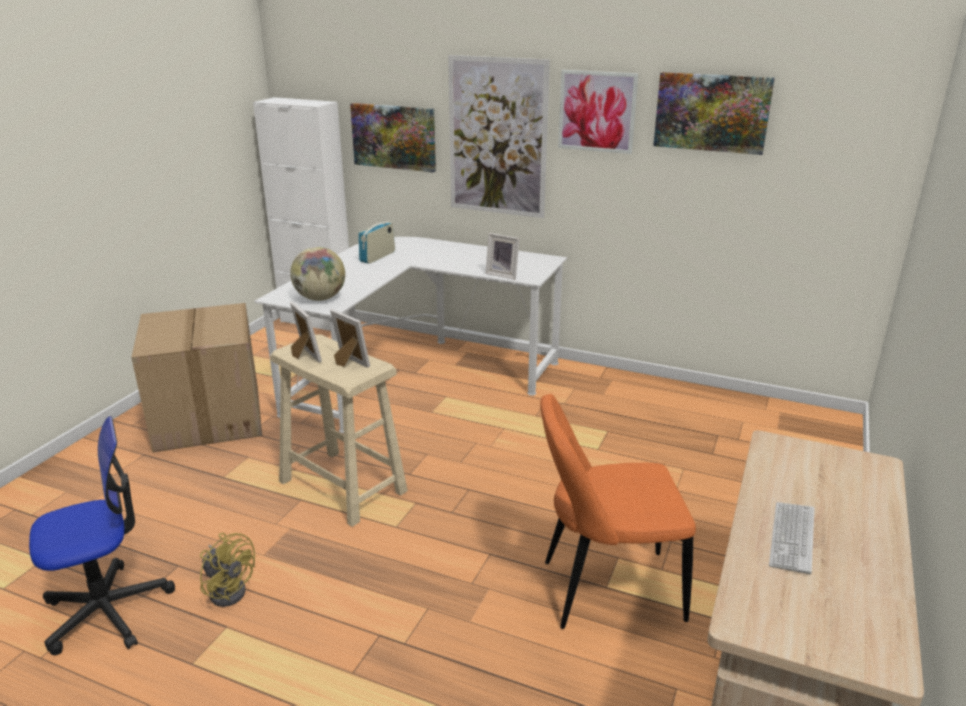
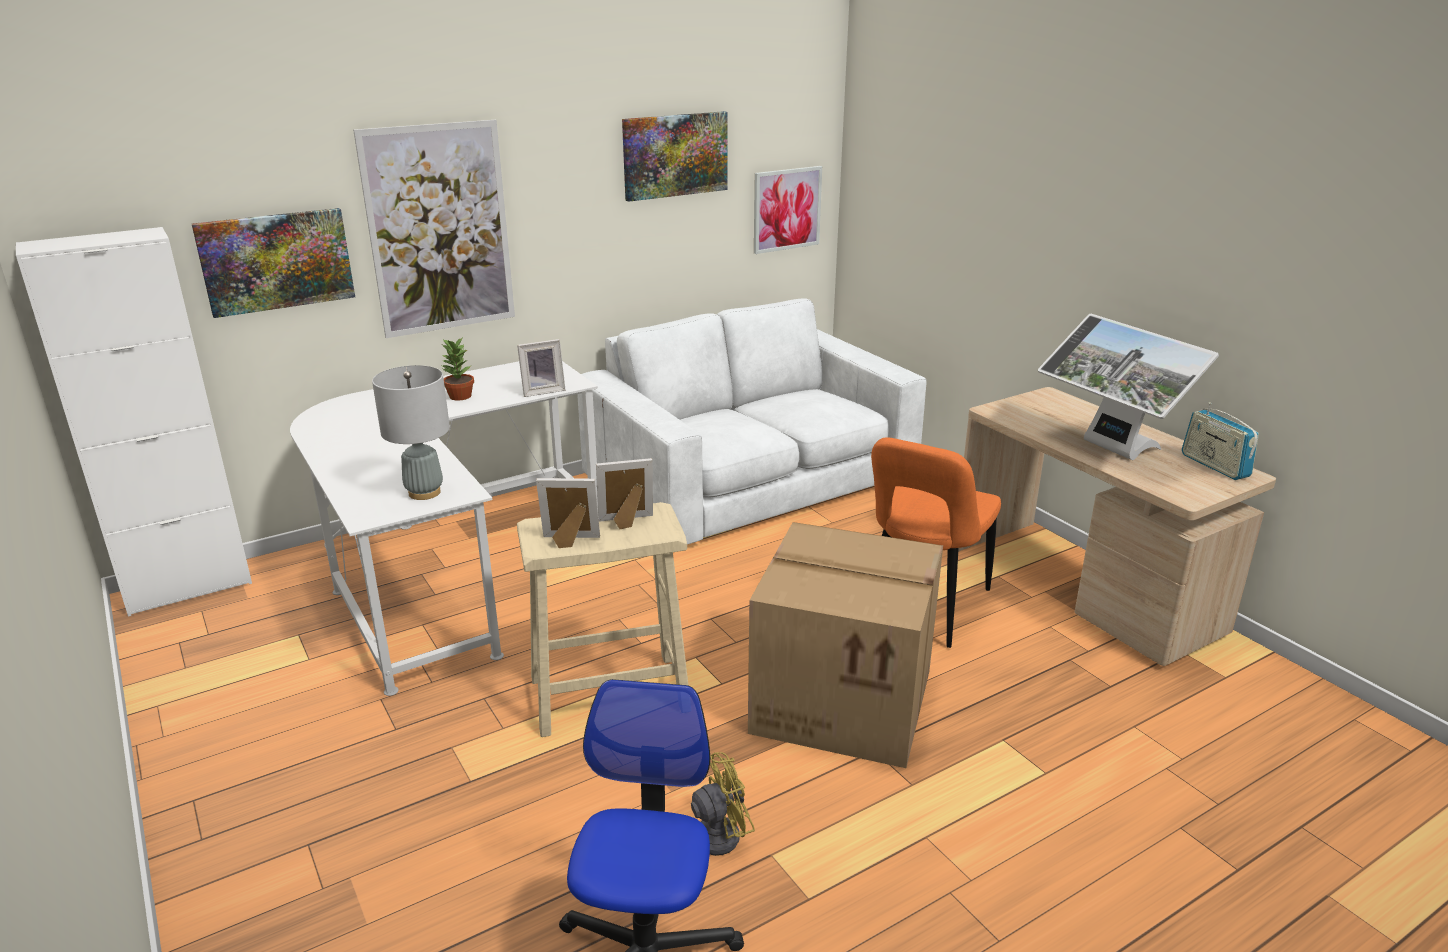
camera: 55 degrees left, 0 degrees up
cardboard box [131,303,262,453] -> cardboard box moved to [748,522,943,768]
globe [290,247,345,301] -> grey table lamp [372,365,450,500]
radio [359,216,395,264] -> radio moved to [1182,402,1259,480]
picture [558,70,638,154] -> picture moved to [754,166,822,254]
keyboard [769,502,815,574] -> monitor [1038,314,1219,460]
none -> potted plant [441,338,474,401]
none -> white sofa [577,299,927,544]

